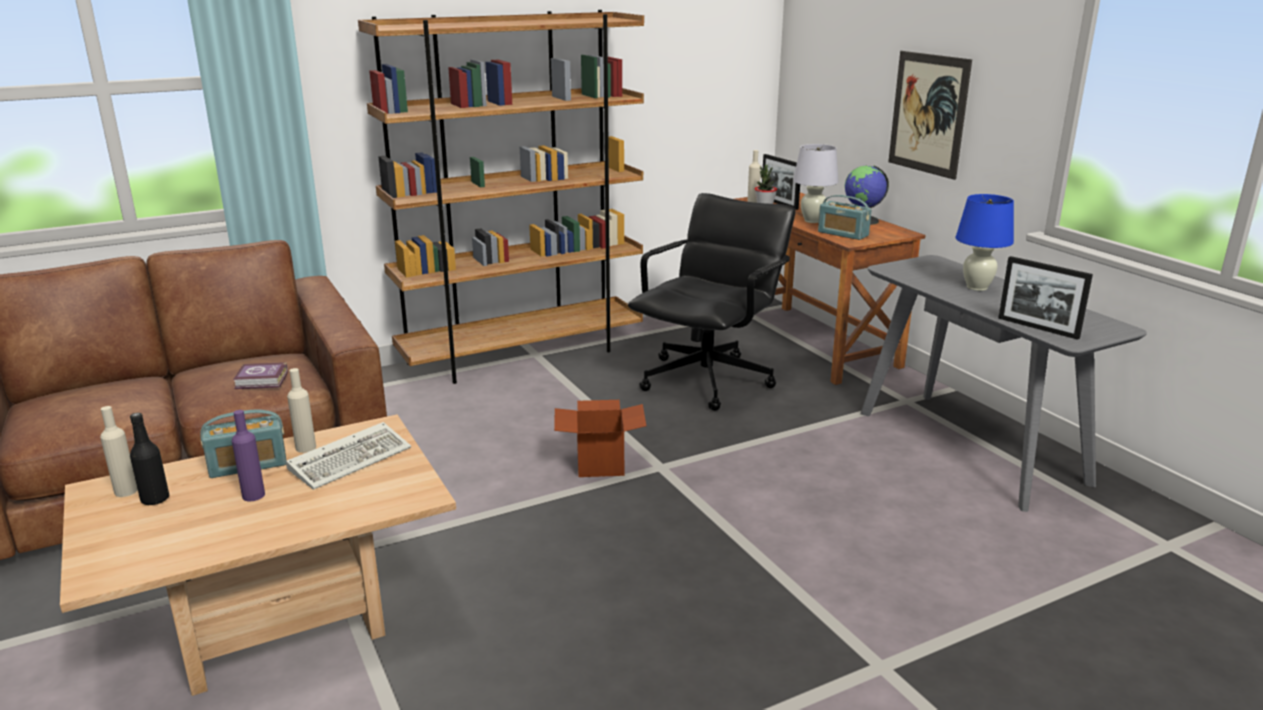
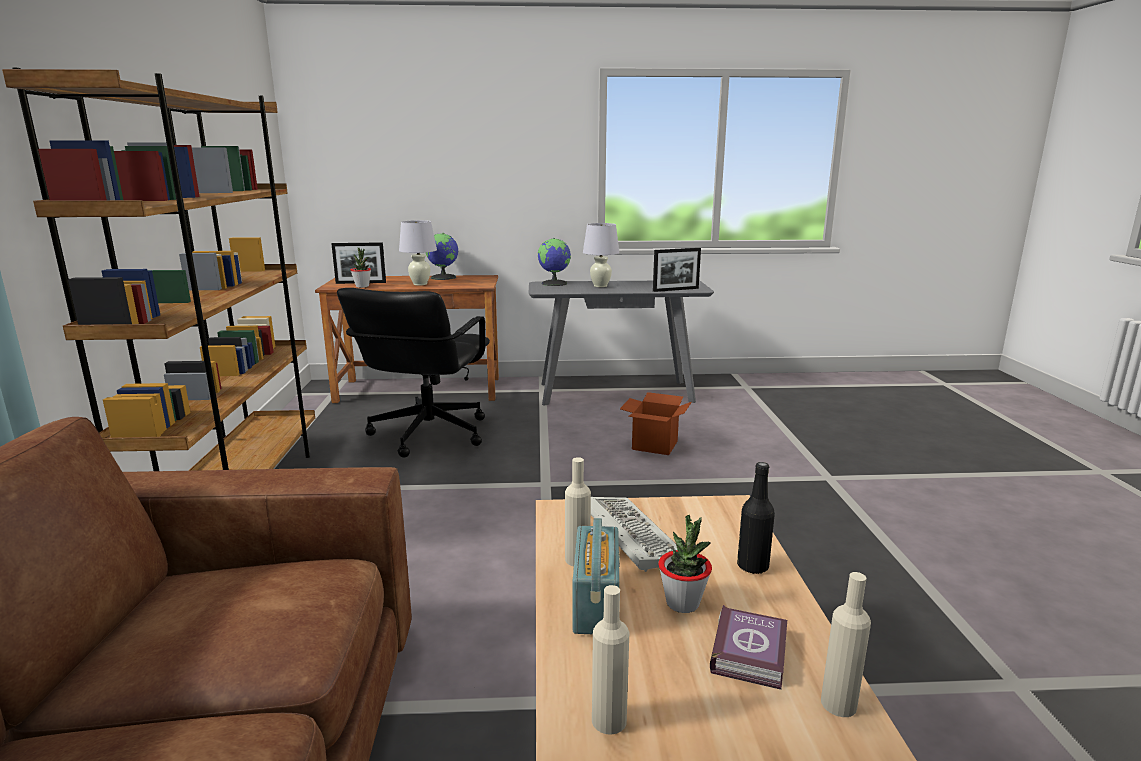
camera: 65 degrees left, 5 degrees down
black bottle [130,413,169,505] -> black bottle moved to [737,462,775,574]
purple bottle [232,410,265,501] -> potted plant [658,515,712,613]
book [233,362,288,389] -> book moved to [710,605,787,690]
cardboard box [554,400,646,477] -> cardboard box moved to [620,392,692,455]
black office chair [628,193,796,411] -> black office chair turned 135 degrees counterclockwise [337,288,490,458]
beige bottle [747,150,761,203] -> beige bottle moved to [821,572,871,717]
radio [818,195,872,240] -> none
picture [888,51,972,180] -> none
blue table lamp [955,194,1014,291] -> white table lamp [583,223,620,287]
none -> globe [538,238,571,286]

